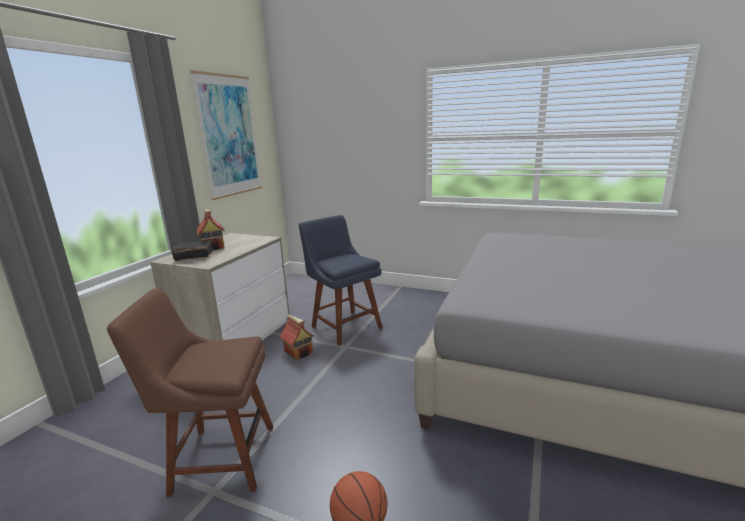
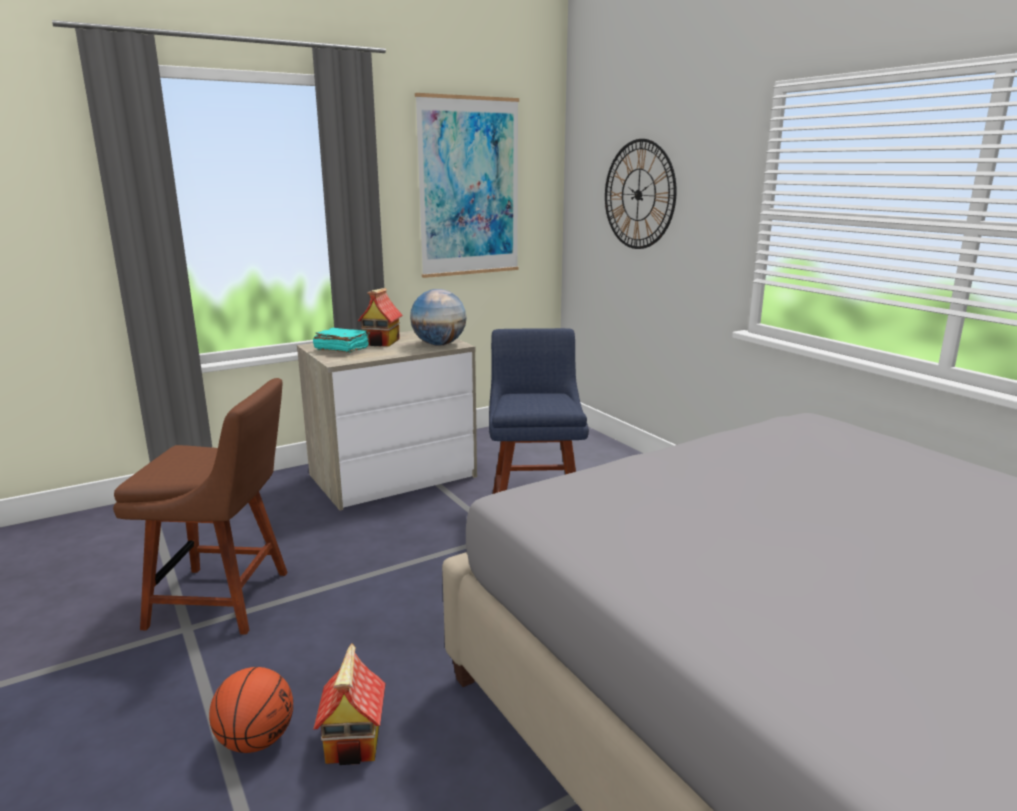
camera: 35 degrees right, 0 degrees up
brown chair [107,288,273,497] -> brown chair turned 150 degrees clockwise [113,378,288,635]
black book [172,240,213,261] -> turquoise book [313,327,370,353]
toy house [280,314,314,360] -> toy house moved to [313,643,386,765]
none -> globe [410,289,467,346]
none -> wall clock [605,139,677,249]

